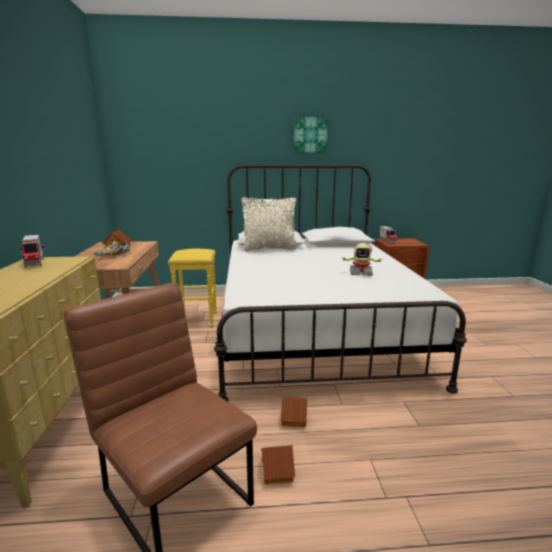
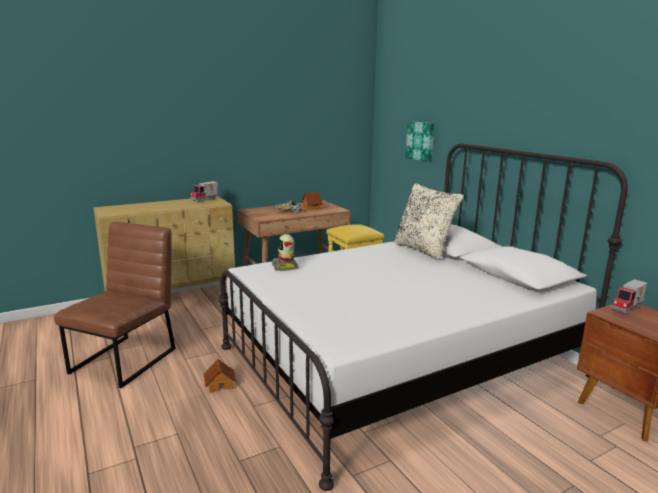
camera: 65 degrees right, 0 degrees up
toy house [261,445,295,484] -> none
picture [294,117,328,153] -> picture moved to [405,121,434,162]
toy robot [342,243,382,276] -> toy robot moved to [271,234,299,271]

